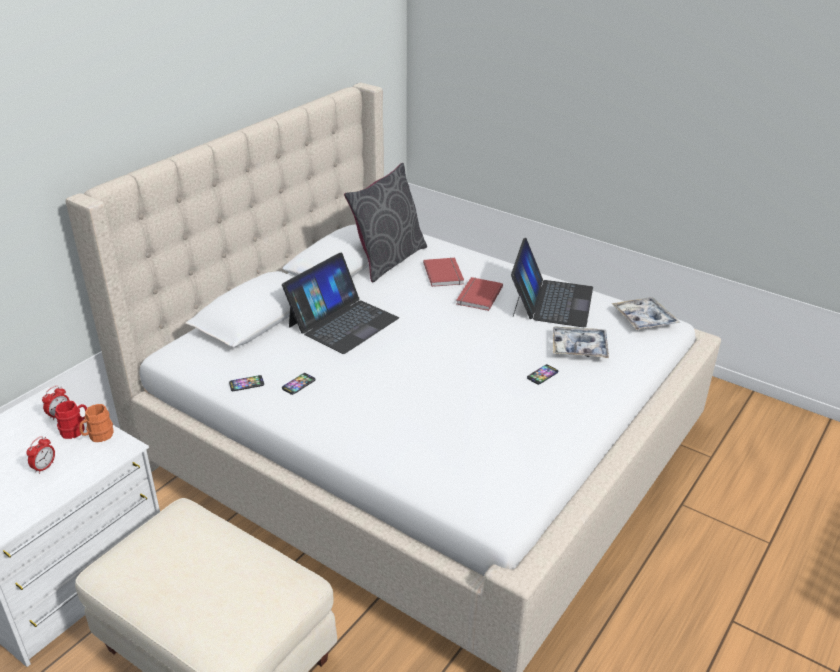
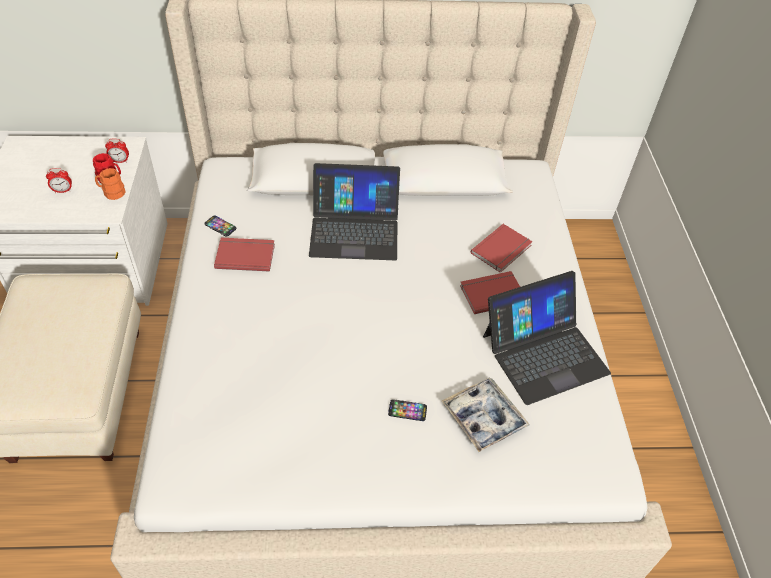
camera: 50 degrees right, 15 degrees up
phone [282,373,316,395] -> red book [214,238,275,272]
grey pillow [344,163,427,282] -> none
tray [612,297,680,330] -> none

